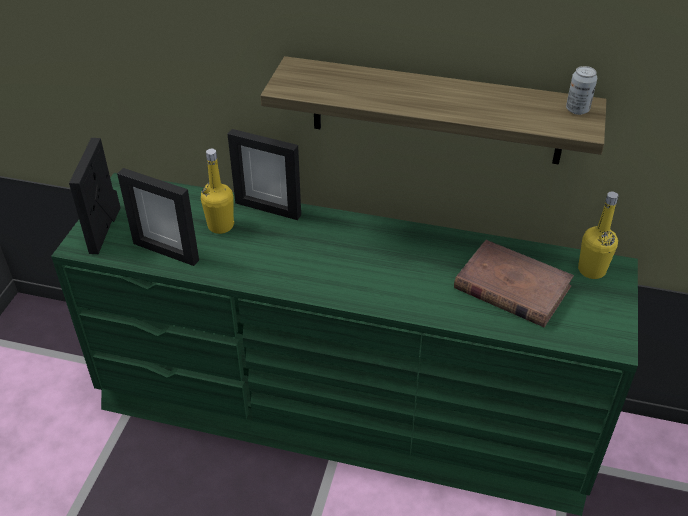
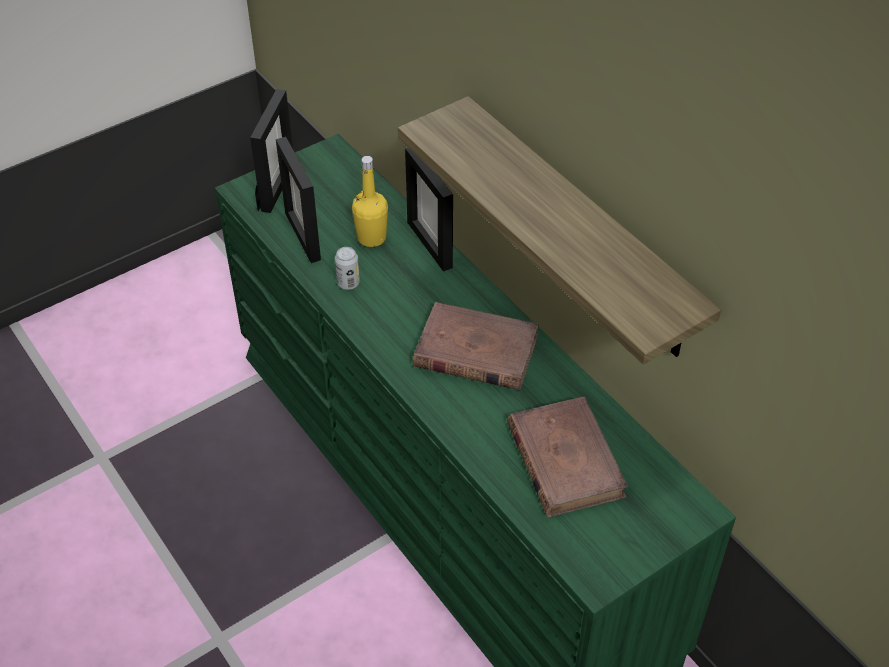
camera: 40 degrees right, 5 degrees up
picture frame [69,138,121,254] -> picture frame turned 150 degrees clockwise [250,89,293,213]
can [566,66,597,115] -> can moved to [335,247,360,290]
yellow bottle [578,192,619,279] -> none
none -> brown book [413,302,539,390]

